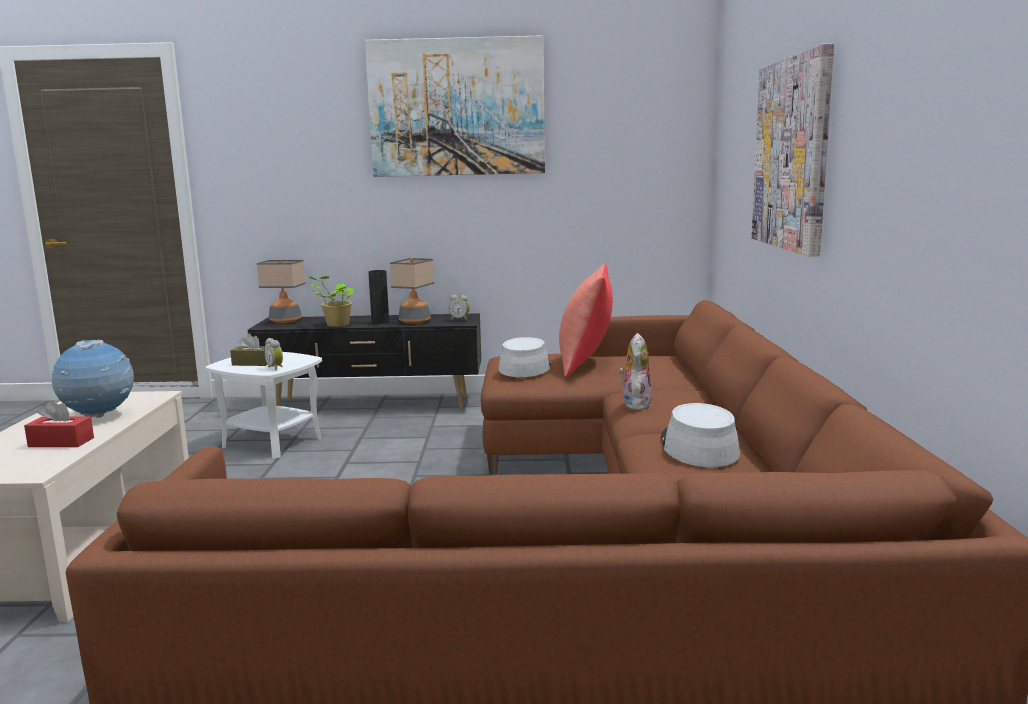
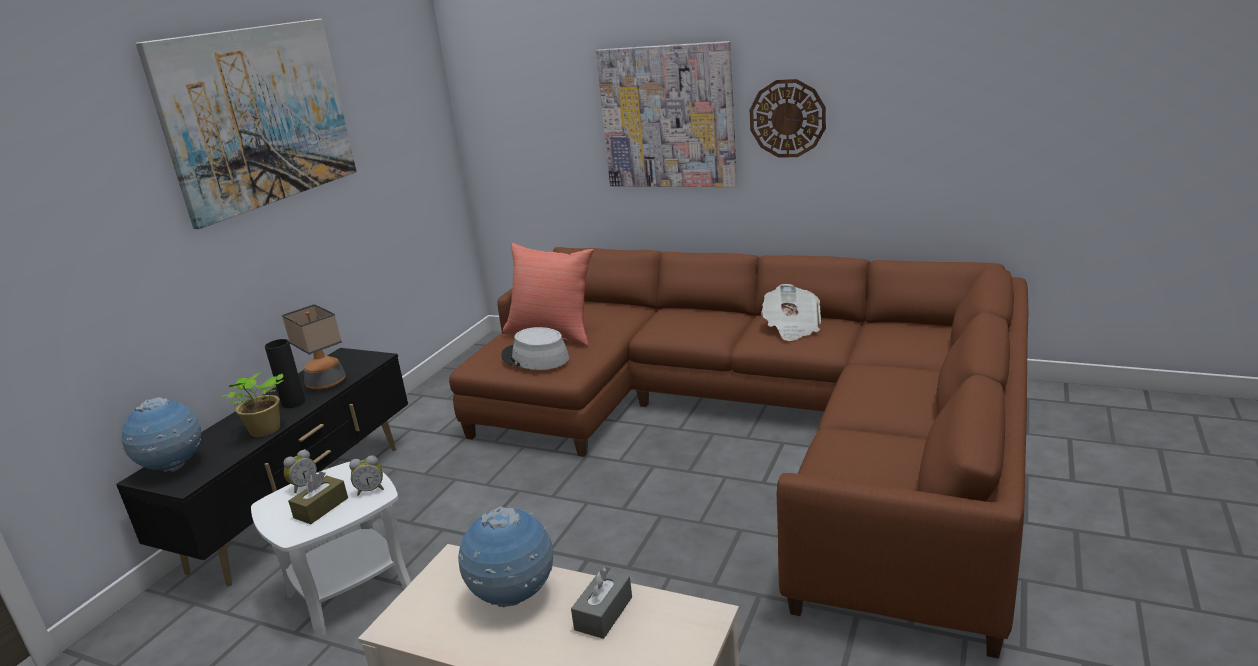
camera: 65 degrees left, 10 degrees up
red tissue box [24,400,94,447] -> grey tissue box [571,567,632,639]
table lamp [257,260,305,323] -> globe [122,397,201,472]
alarm clock [449,295,470,321] -> alarm clock moved to [283,449,317,493]
plush toy [619,333,652,410] -> none
grey hat [660,403,740,467] -> newspaper [761,284,821,341]
none -> wall clock [750,79,826,157]

